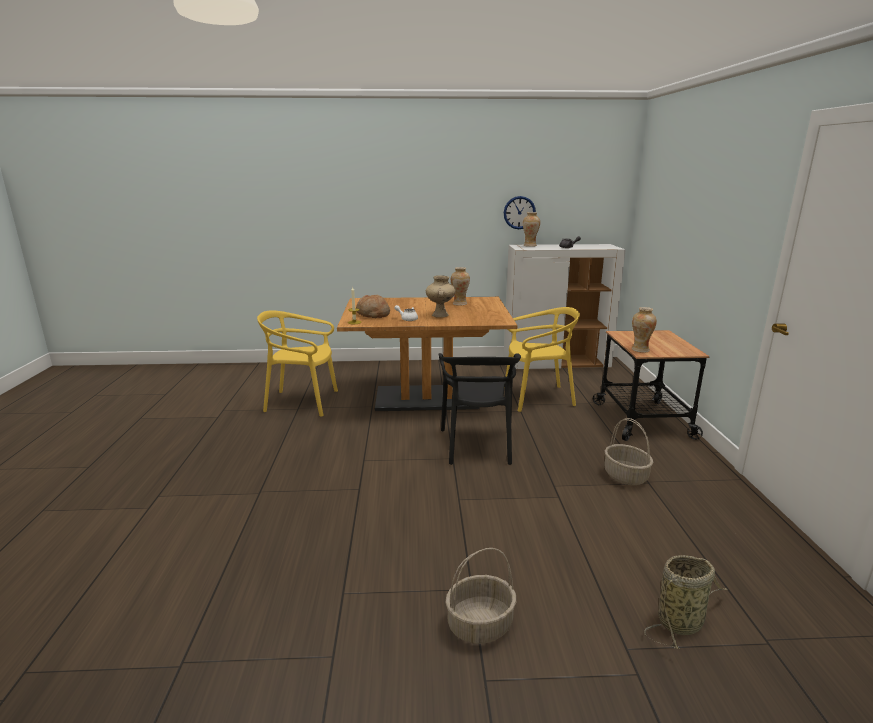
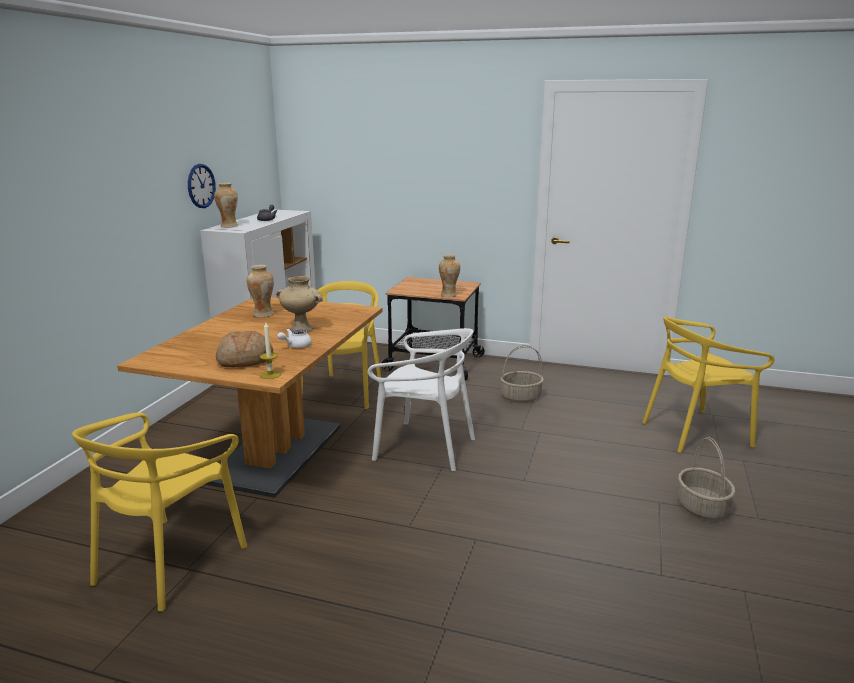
camera: 70 degrees left, 0 degrees up
black chair [439,353,521,465] -> white chair [368,328,475,471]
basket [644,555,728,649] -> yellow chair [642,317,774,453]

